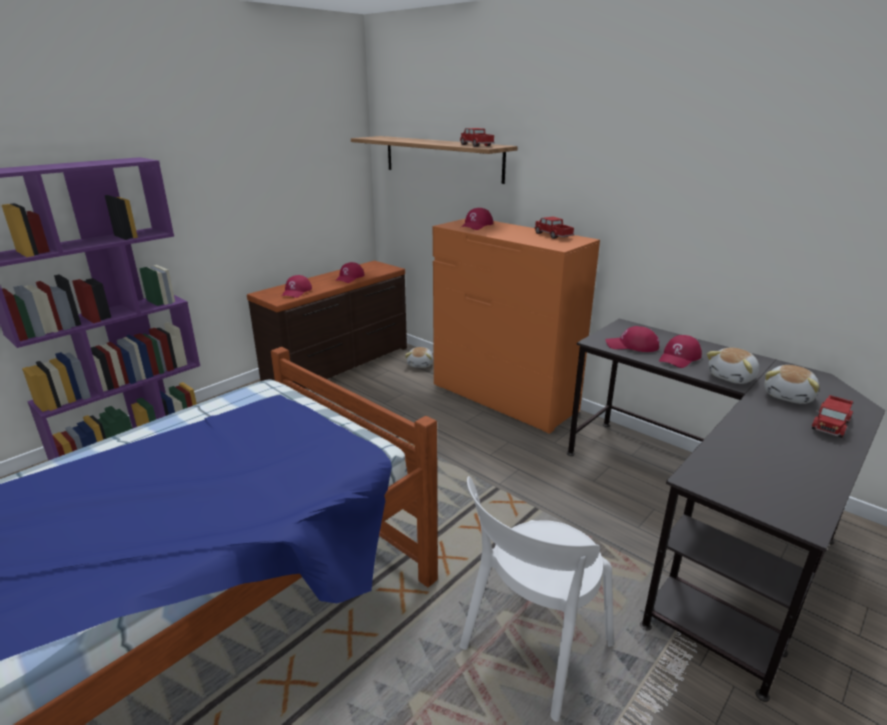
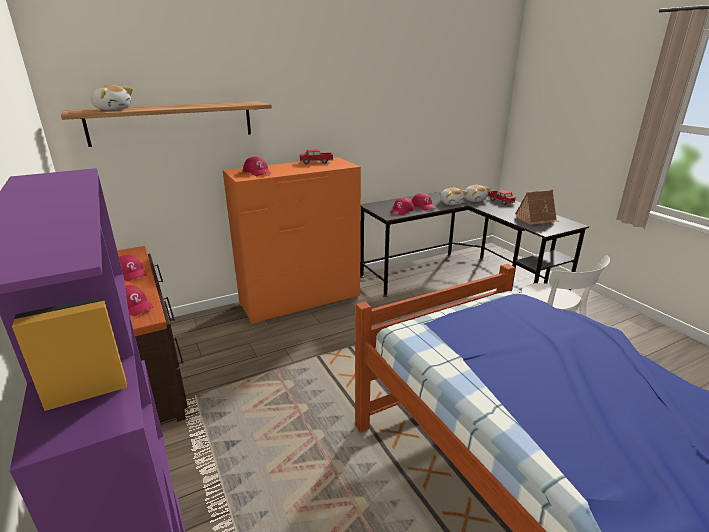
camera: 70 degrees left, 0 degrees up
plush toy [405,347,433,368] -> plush toy moved to [91,85,133,110]
toy truck [460,128,495,147] -> none
none -> toy house [515,190,559,225]

